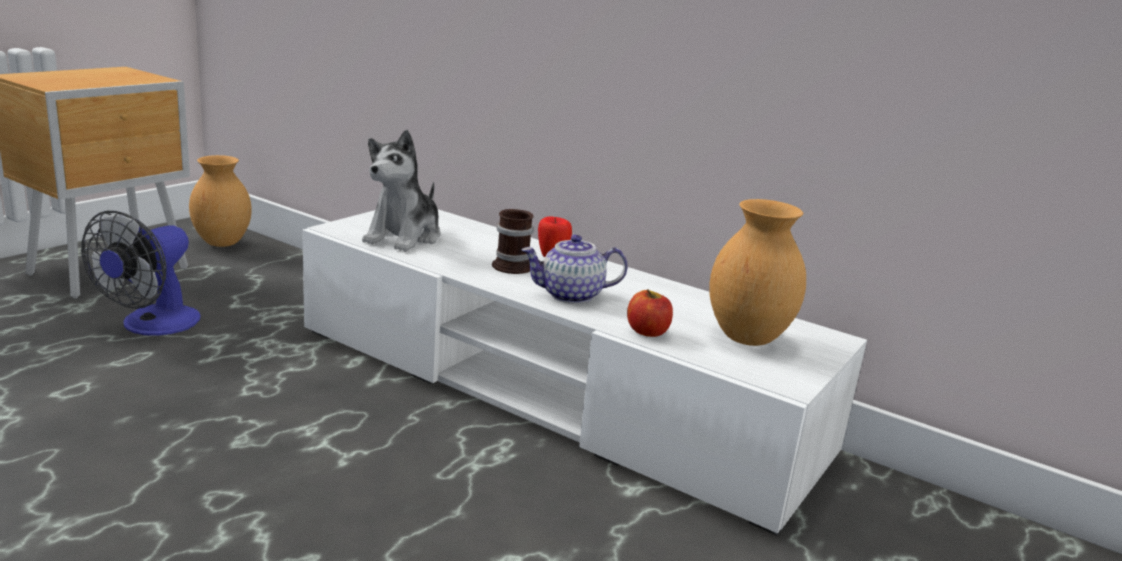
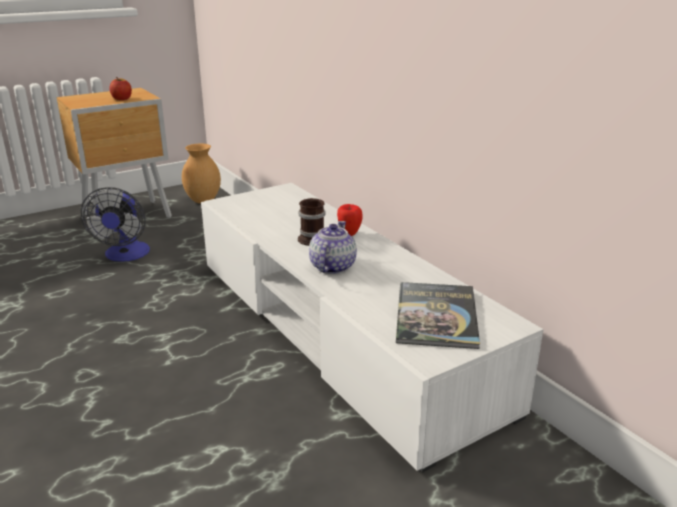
camera: 25 degrees right, 5 degrees up
fan [81,210,201,336] -> fan turned 45 degrees counterclockwise [80,187,150,262]
plush toy [362,130,441,252] -> none
teapot [521,234,628,304] -> teapot turned 90 degrees clockwise [309,221,357,274]
apple [627,289,673,337] -> apple moved to [110,77,132,100]
brown vase [710,199,806,346] -> book [396,282,480,349]

